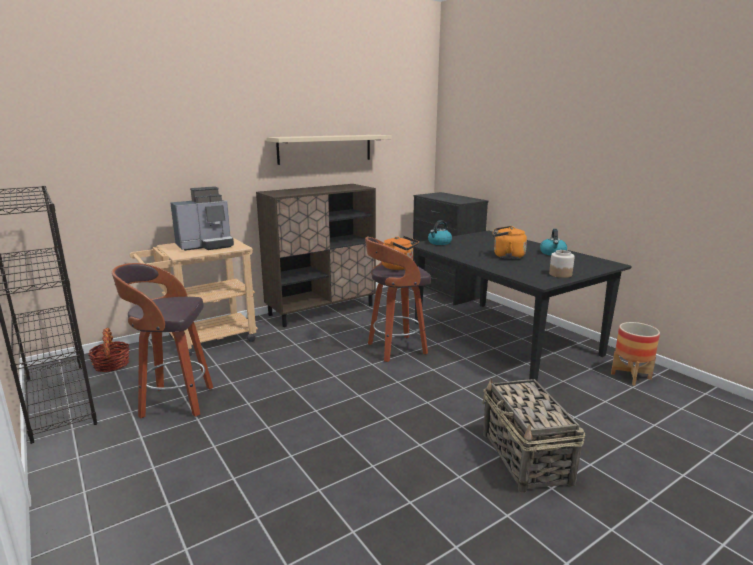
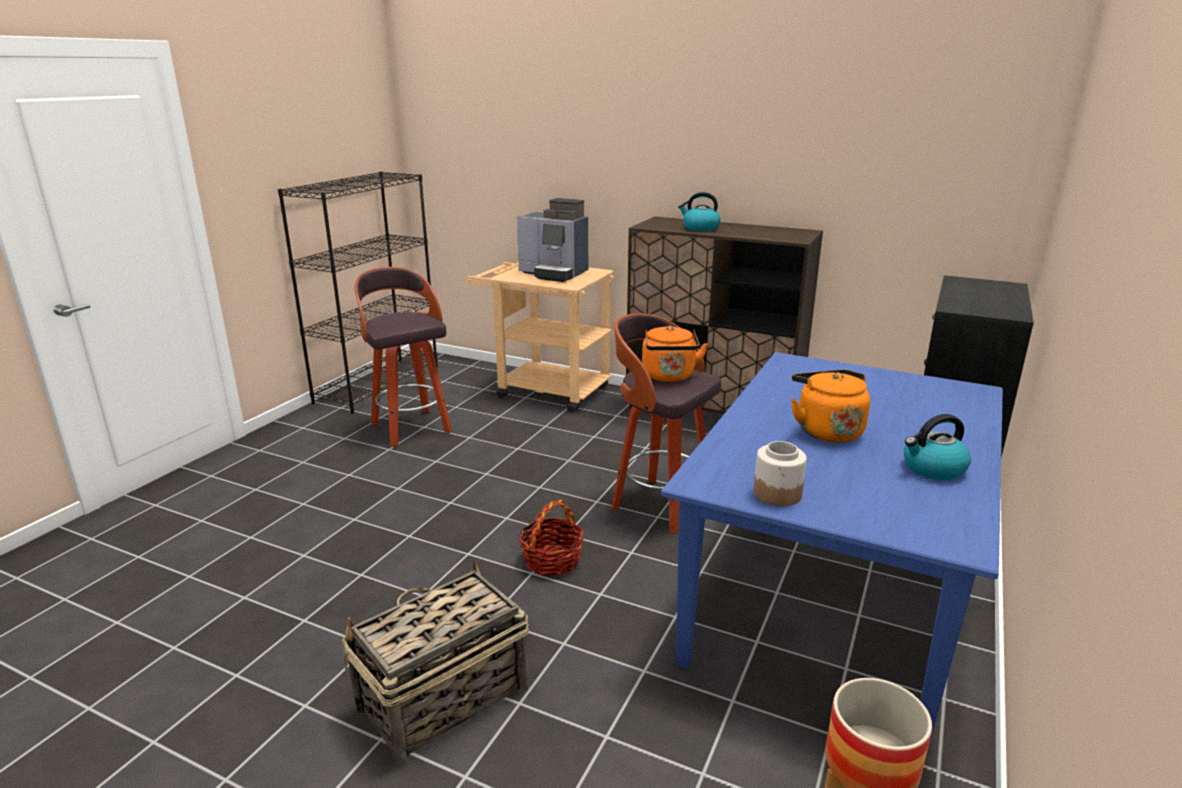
camera: 60 degrees right, 5 degrees up
basket [88,328,130,372] -> basket moved to [519,499,583,576]
beige shelf [266,135,392,165] -> none
black dining table [411,230,632,381] -> blue dining table [661,352,1003,751]
kettle [428,220,452,245] -> kettle moved to [678,192,721,231]

